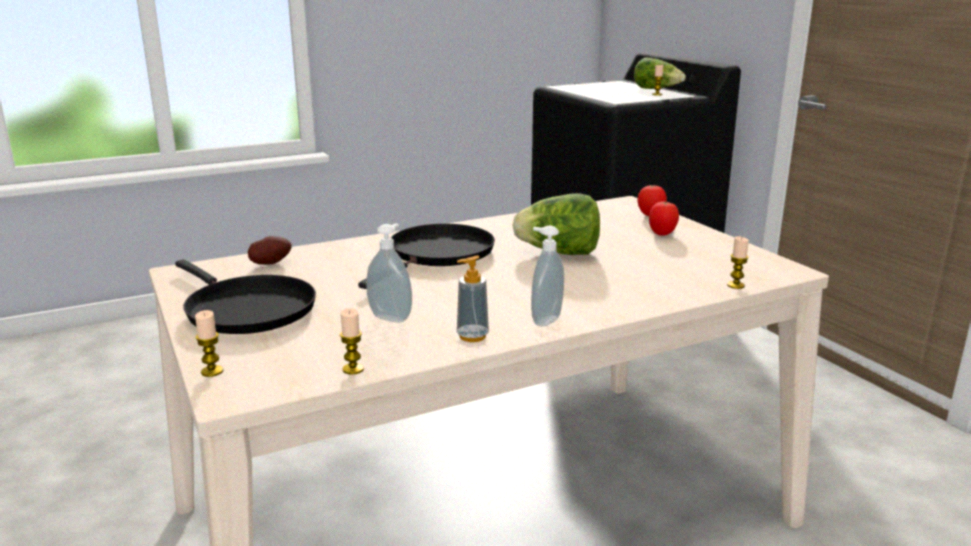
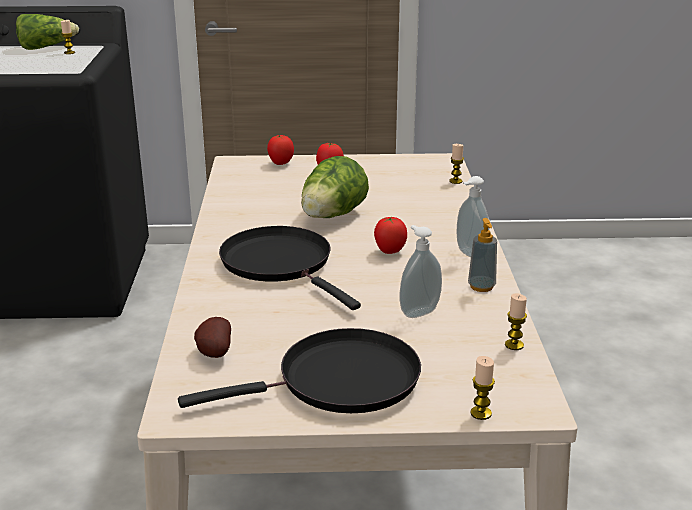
camera: 65 degrees left, 5 degrees up
none -> tomato [374,217,407,254]

